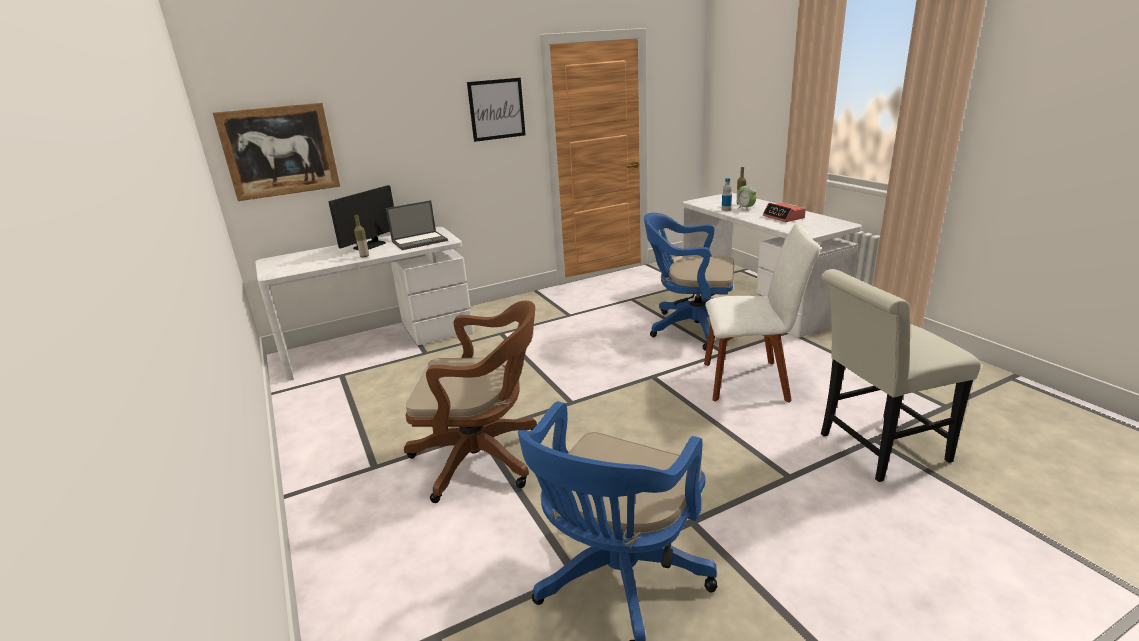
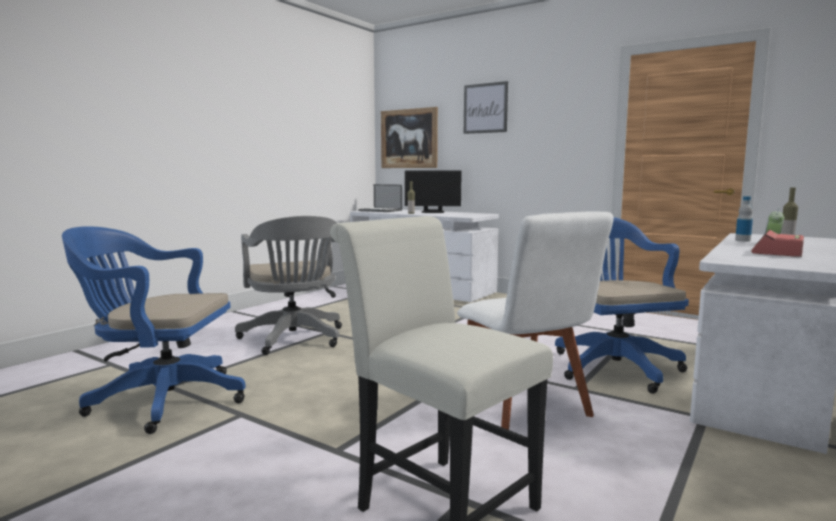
camera: 60 degrees right, 15 degrees down
laptop [386,200,448,250] -> laptop moved to [358,184,402,212]
brown office chair [404,301,537,503] -> grey office chair [235,216,342,355]
picture [467,78,526,142] -> picture moved to [464,81,508,134]

